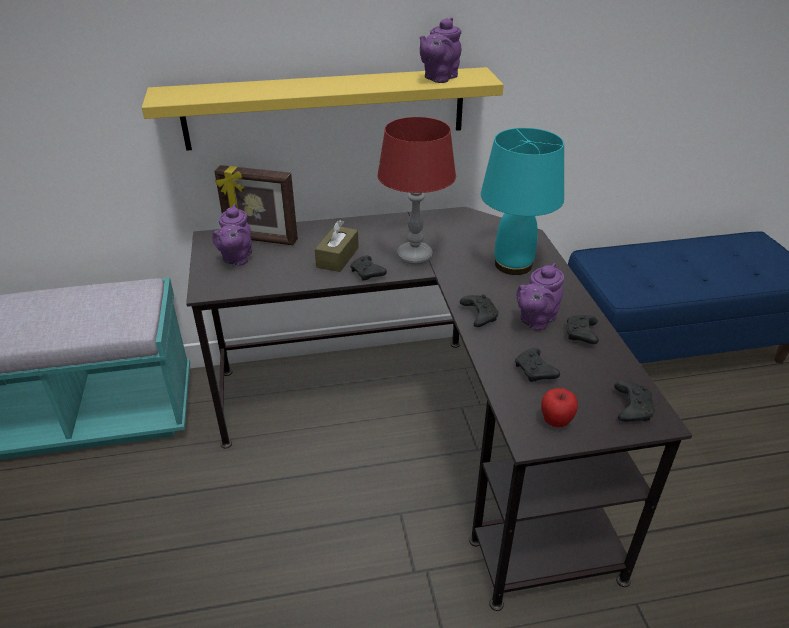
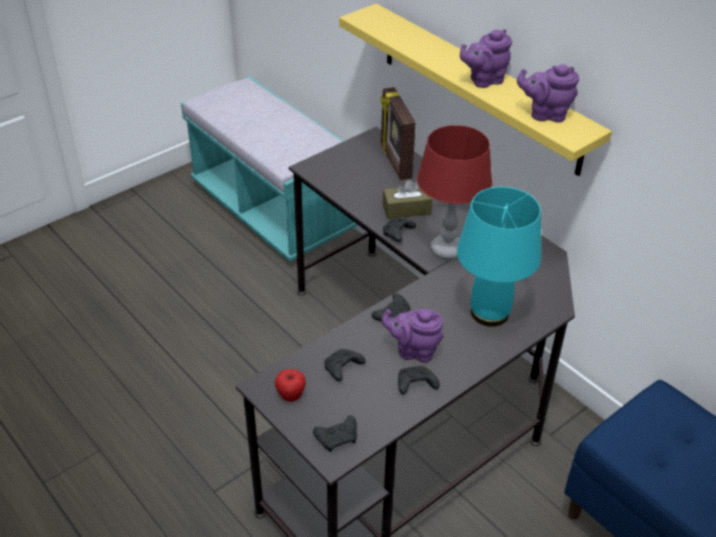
camera: 60 degrees right, 5 degrees up
purple teapot [212,204,252,266] -> purple teapot moved to [460,29,512,88]

